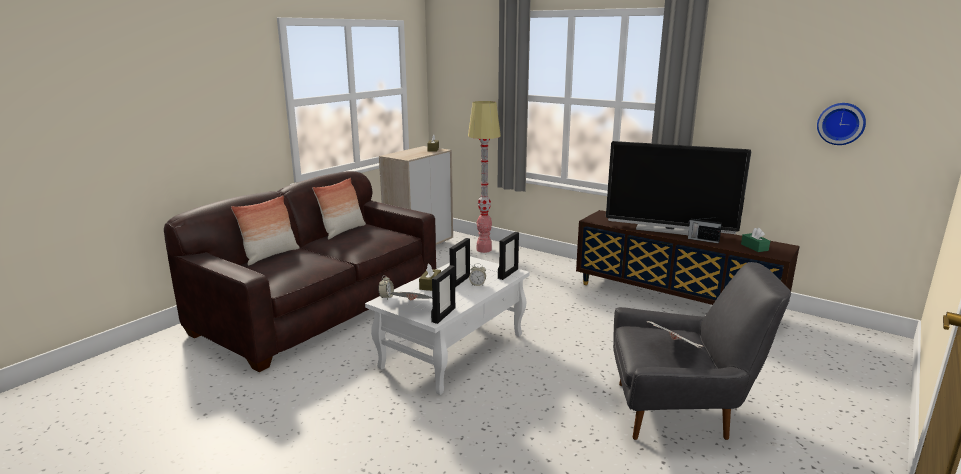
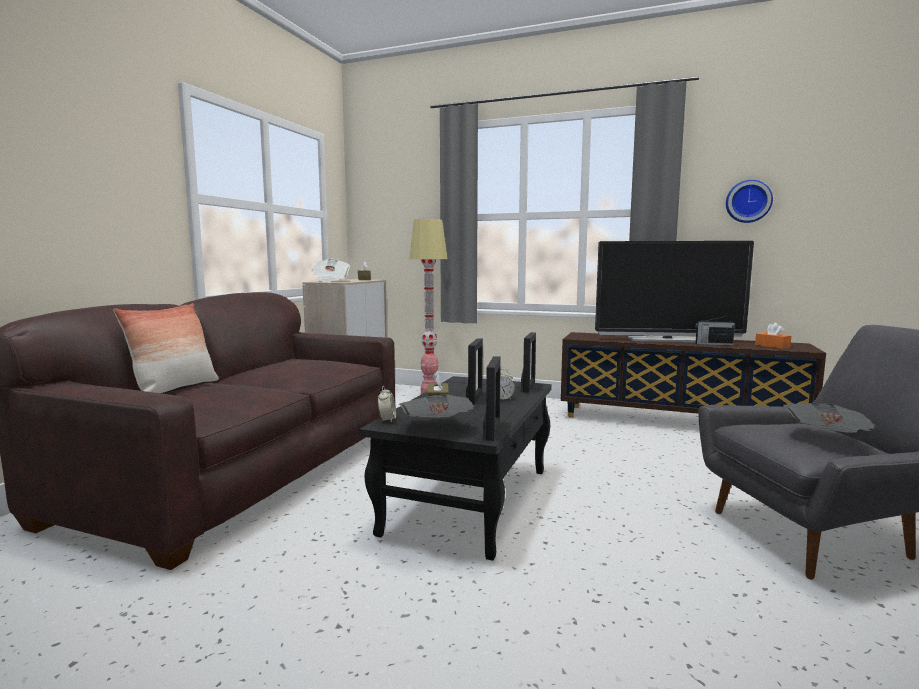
camera: 15 degrees left, 10 degrees down
pillow [312,178,366,239] -> none
white coffee table [365,256,530,395] -> black coffee table [359,376,552,561]
green tissue box [741,227,770,252] -> orange tissue box [755,323,791,349]
wall clock [817,103,866,145] -> wall clock moved to [726,180,773,223]
none -> newspaper [312,258,351,282]

